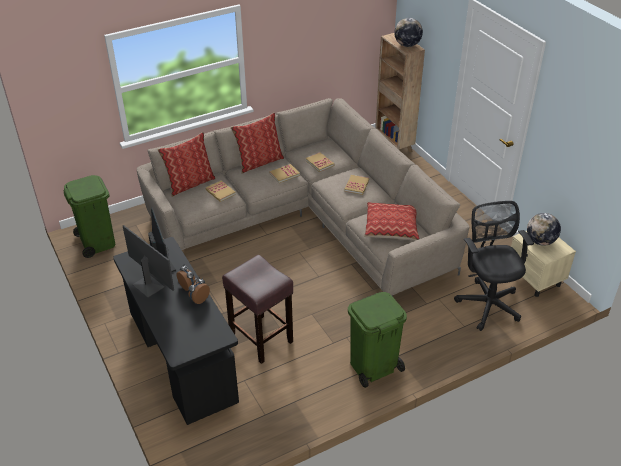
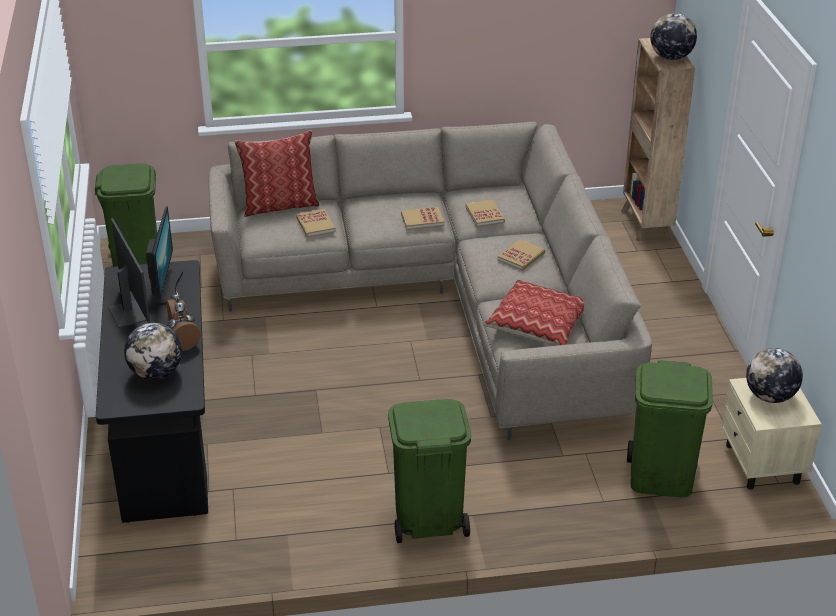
camera: 20 degrees right, 5 degrees down
brown stool [222,255,293,364] -> none
pillow [231,112,284,174] -> none
black office chair [454,201,534,331] -> green trash can [627,360,713,497]
none -> globe [124,323,182,380]

